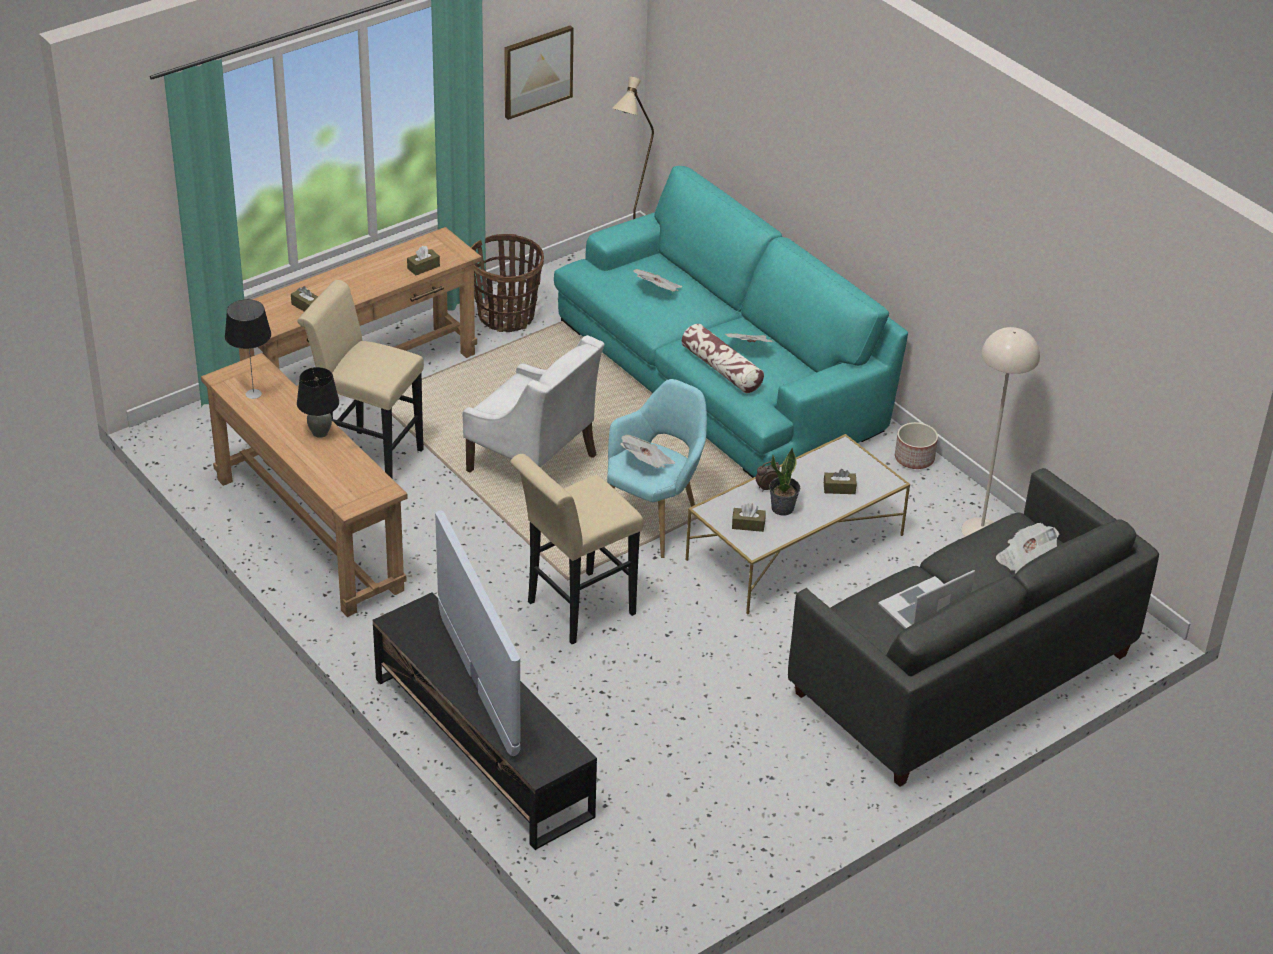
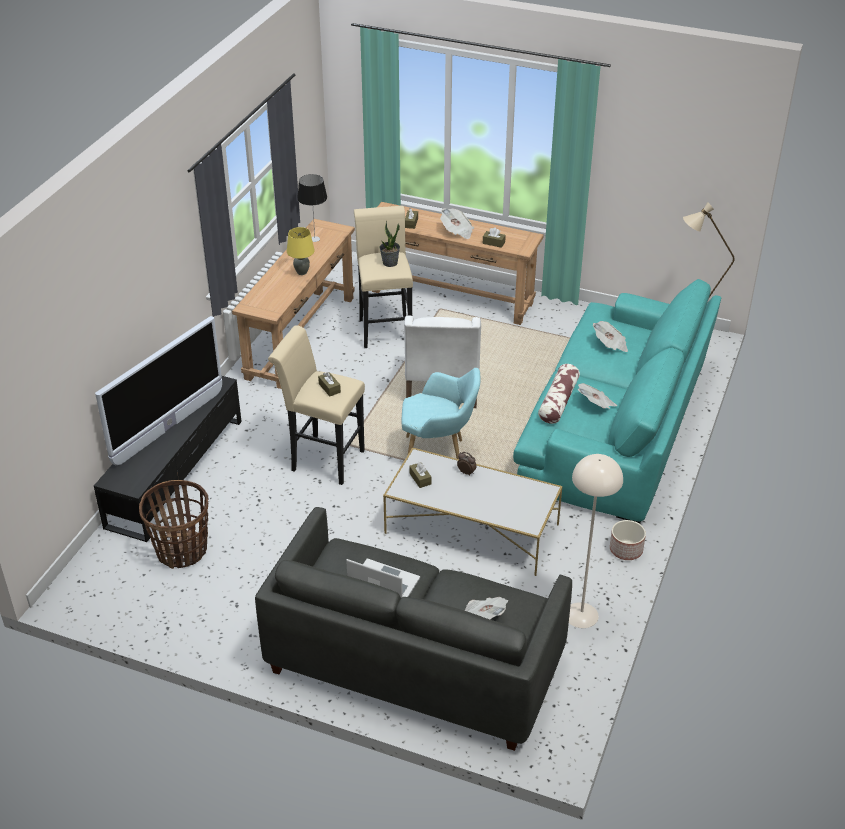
camera: 60 degrees right, 0 degrees up
black table lamp [297,367,339,438] -> yellow table lamp [287,227,315,275]
basket [471,234,544,332] -> basket moved to [139,480,209,569]
picture [504,25,574,120] -> none
newspaper [620,435,675,468] -> newspaper moved to [440,208,474,239]
potted plant [769,447,800,516] -> potted plant moved to [380,221,400,267]
brown tissue box [824,469,857,494] -> brown tissue box moved to [318,372,341,397]

